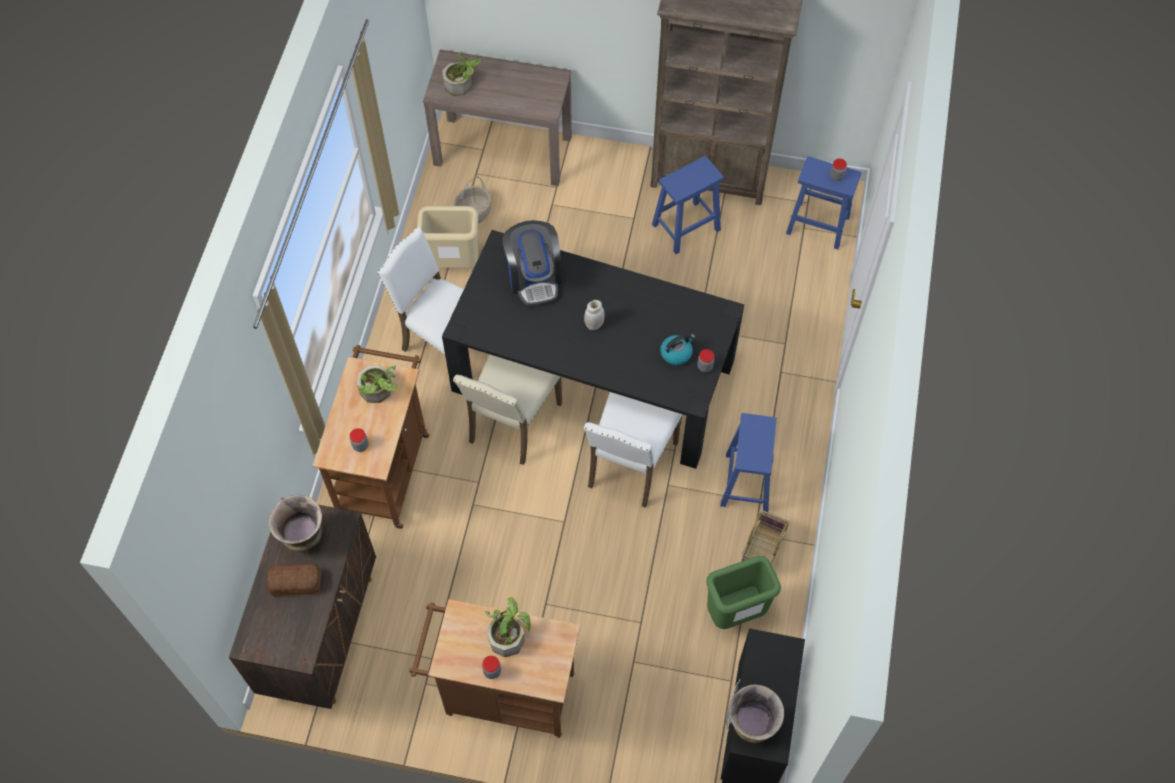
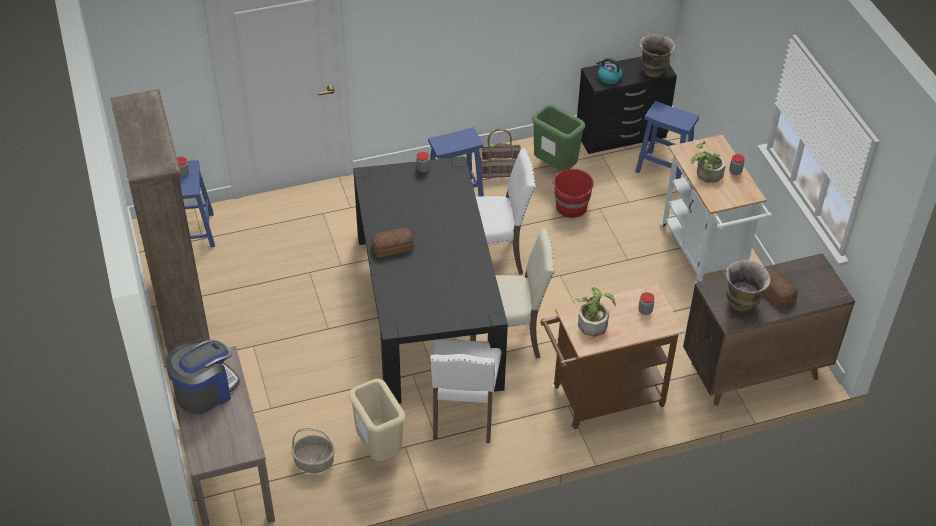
camera: 120 degrees left, 15 degrees down
brown cart [409,599,580,738] -> white cart [660,135,772,285]
potted plant [442,51,481,96] -> none
coffee machine [502,220,561,306] -> coffee machine moved to [165,340,240,415]
white jar [584,300,605,330] -> none
blue stool [652,156,724,254] -> blue stool moved to [635,101,699,179]
kettle [660,334,695,365] -> kettle moved to [596,58,622,84]
none -> bread [371,228,414,257]
none -> red bucket [552,169,594,218]

